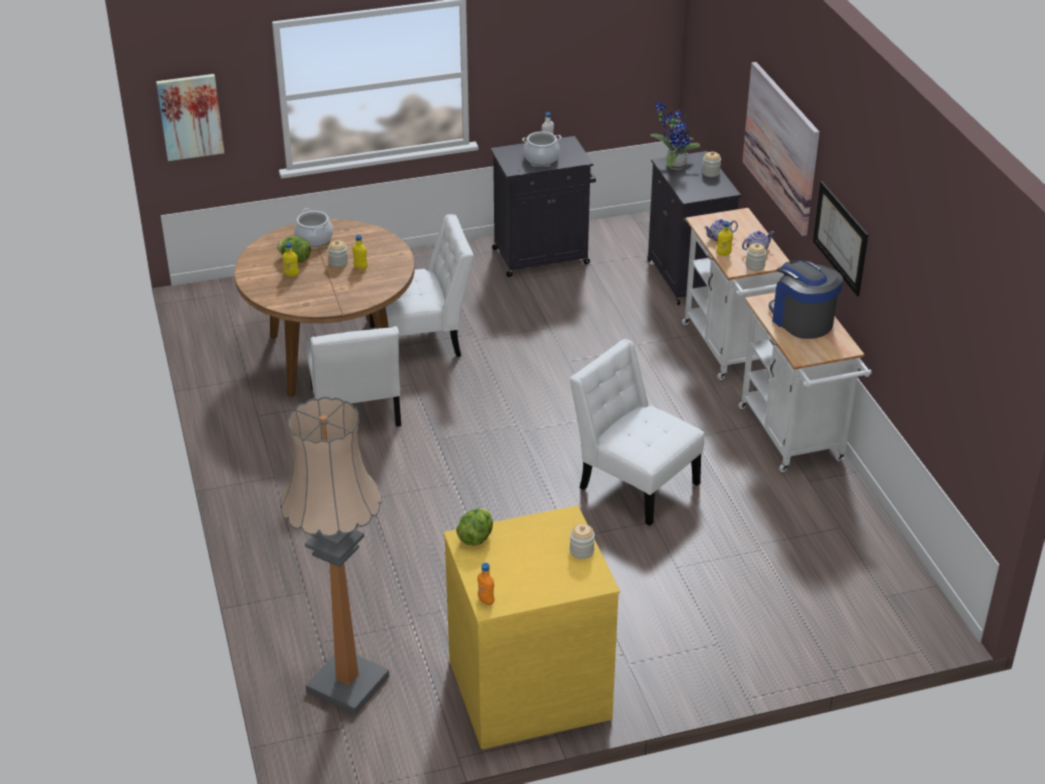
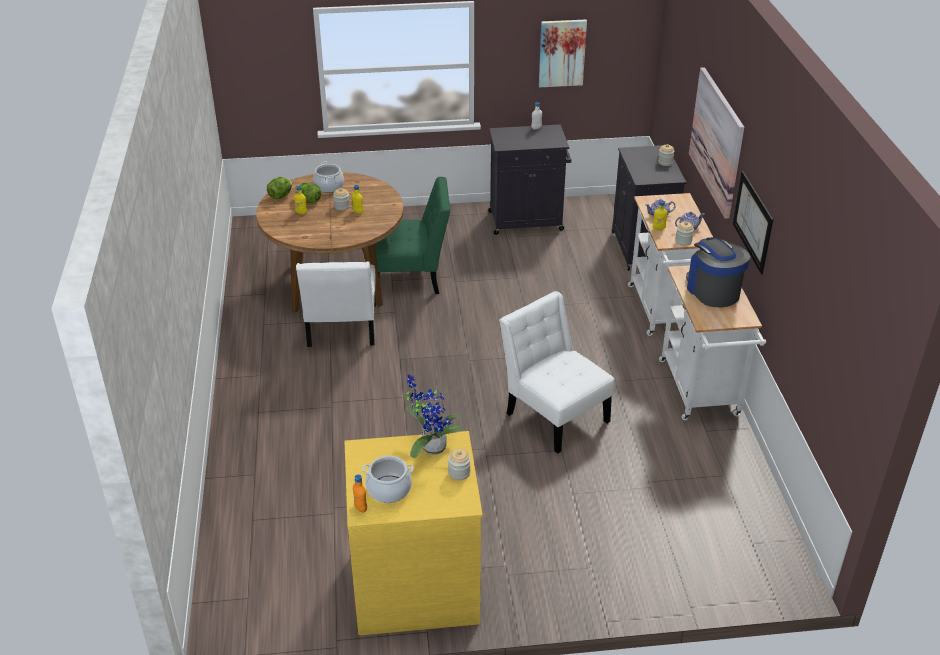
camera: 10 degrees right, 0 degrees up
picture [156,74,224,161] -> picture moved to [539,20,587,87]
floor lamp [280,397,389,715] -> none
white chair [369,214,474,357] -> green chair [374,177,450,294]
lettuce [456,508,493,546] -> lettuce moved to [267,177,292,199]
cooking pot [522,131,562,165] -> cooking pot moved to [362,456,414,503]
potted plant [650,102,700,170] -> potted plant moved to [406,374,462,458]

